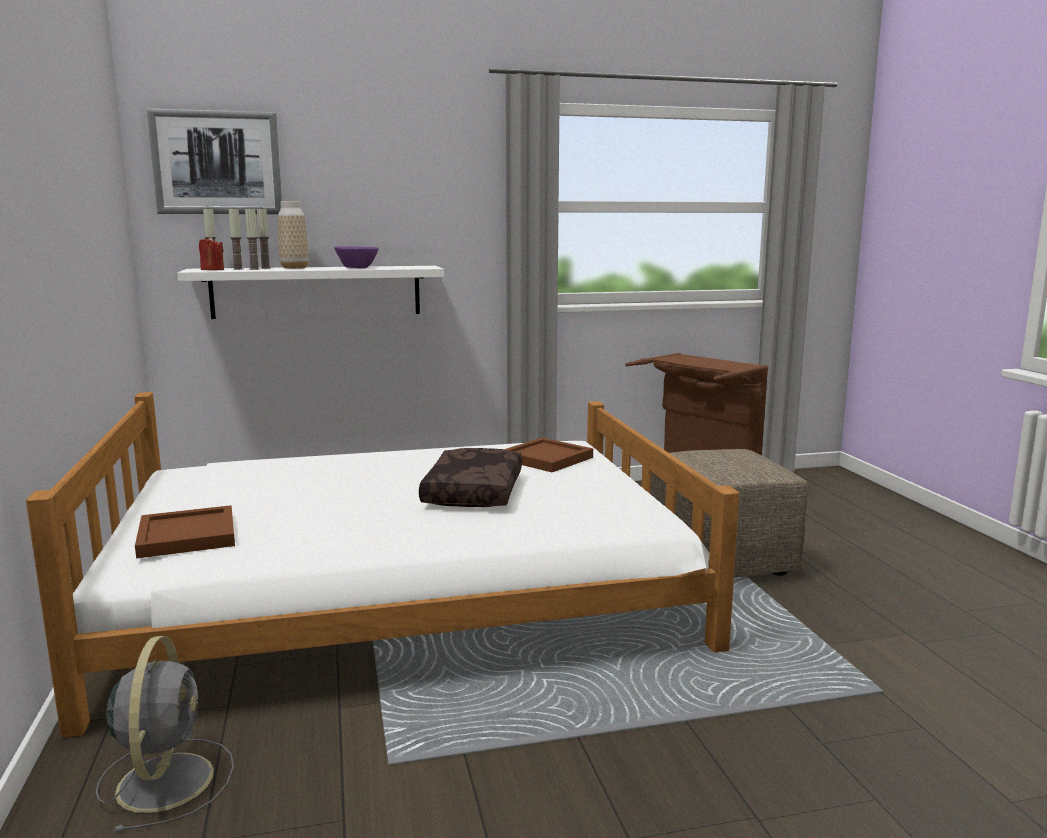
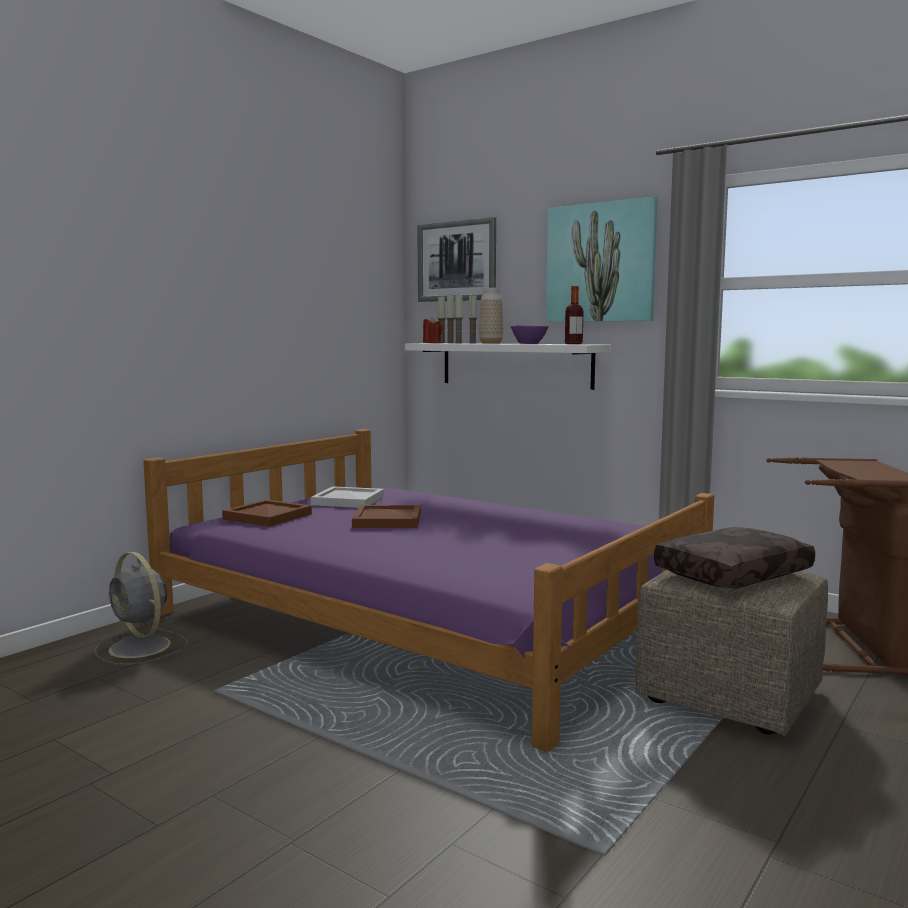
camera: 50 degrees right, 5 degrees down
white bed [26,392,739,738] -> purple bed [143,429,714,752]
grey fan [96,636,234,833] -> grey fan turned 90 degrees clockwise [95,552,188,665]
brown pillow [419,448,522,507] -> brown pillow moved to [654,527,815,589]
brown tray [504,438,593,472] -> brown tray moved to [352,505,421,528]
none -> white tray [311,486,384,508]
none -> picture [546,197,658,322]
none -> bottle [565,286,583,344]

